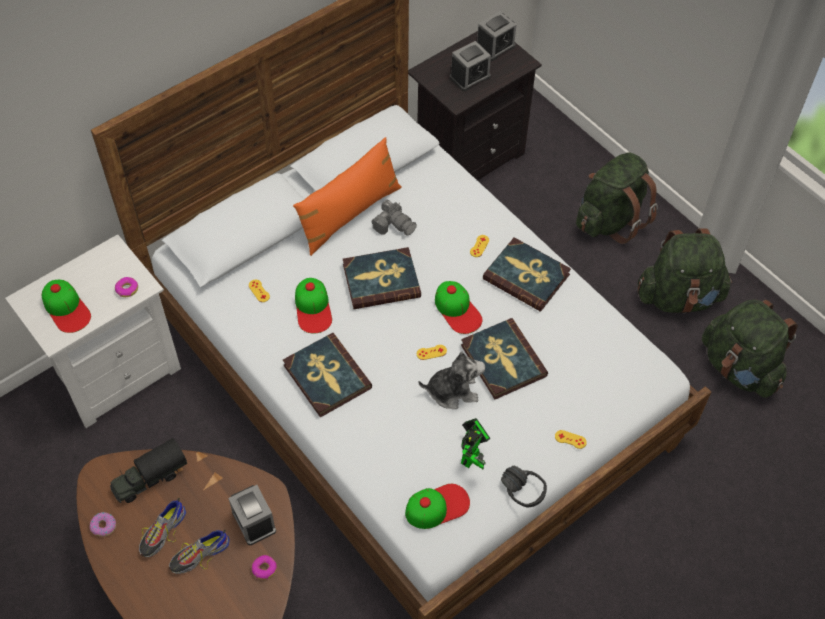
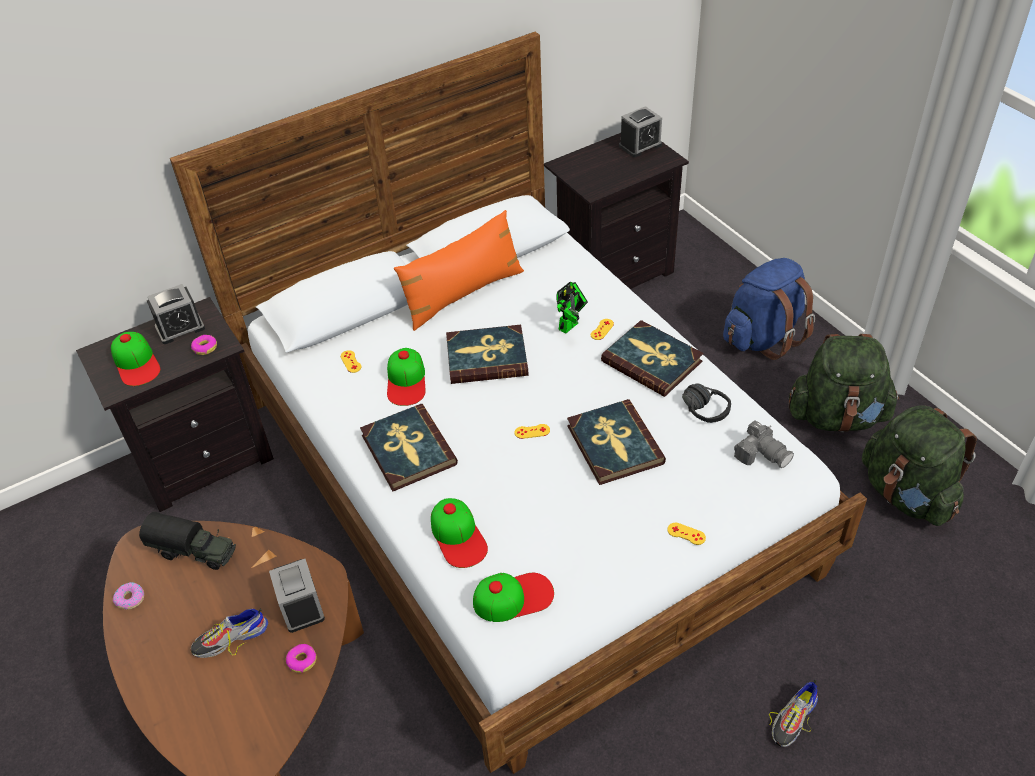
camera: 10 degrees right, 10 degrees down
white nightstand [5,234,181,428] -> black nightstand [76,297,274,512]
toy truck [110,438,187,503] -> toy truck turned 135 degrees counterclockwise [139,512,236,570]
shoe [139,498,186,557] -> shoe moved to [769,679,818,747]
camera [372,200,417,236] -> camera moved to [734,421,794,468]
plush toy [418,351,486,409] -> none
cap [435,281,482,334] -> cap moved to [431,498,488,568]
alarm clock [449,41,491,91] -> alarm clock moved to [147,284,205,344]
toy robot [461,418,490,469] -> toy robot moved to [557,282,588,334]
black headphones [501,466,547,508] -> black headphones moved to [682,383,731,423]
green backpack [576,152,658,244] -> blue backpack [723,258,815,360]

